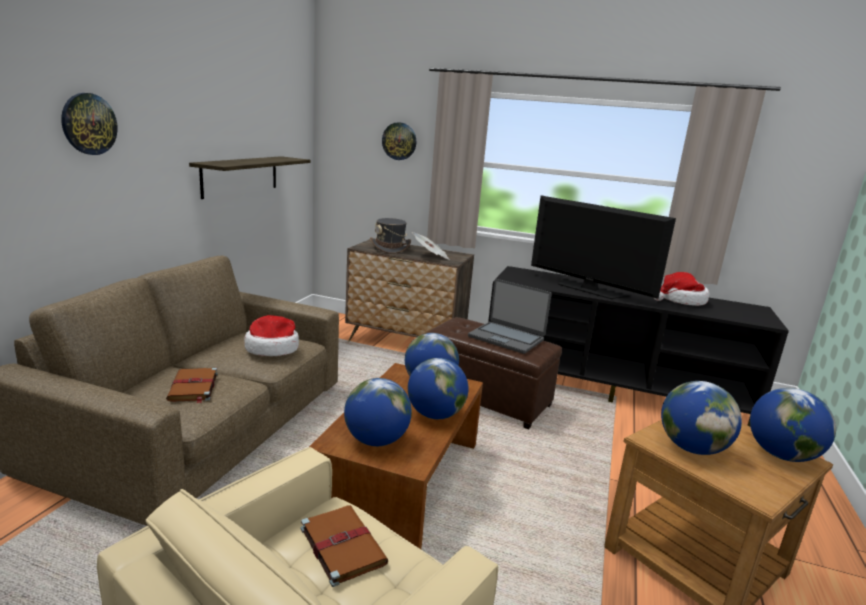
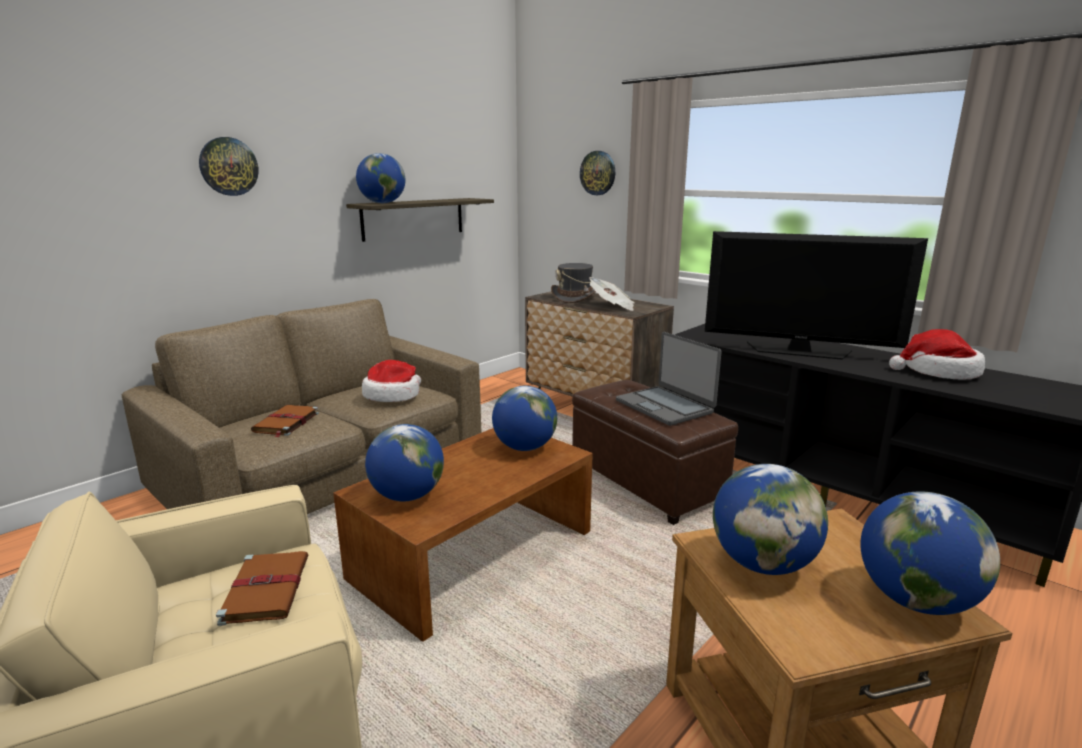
camera: 25 degrees right, 0 degrees up
globe [408,358,468,419] -> globe moved to [356,153,406,203]
television [531,196,676,299] -> television turned 45 degrees counterclockwise [705,231,928,360]

